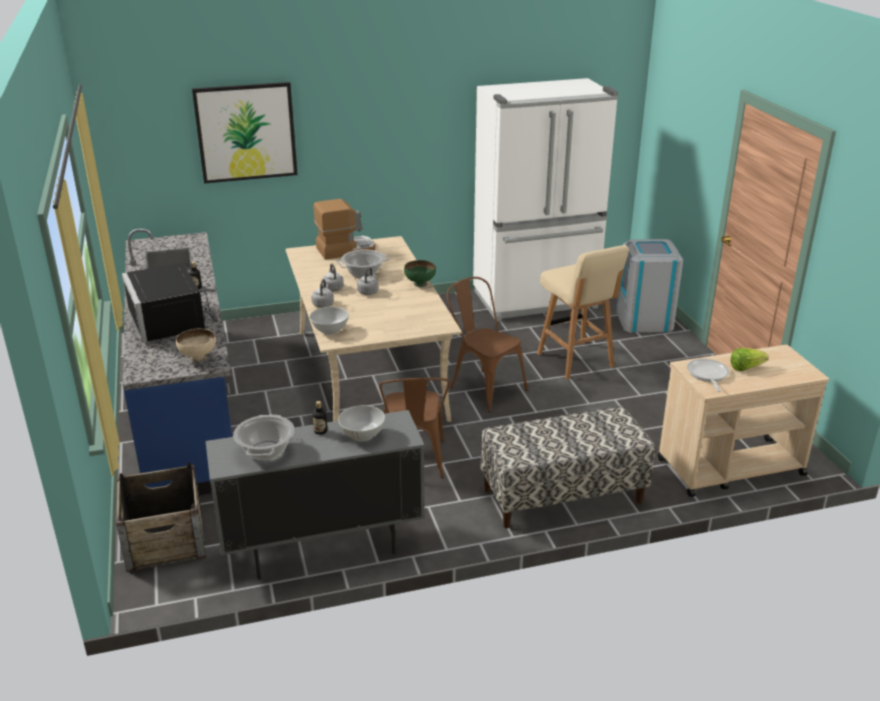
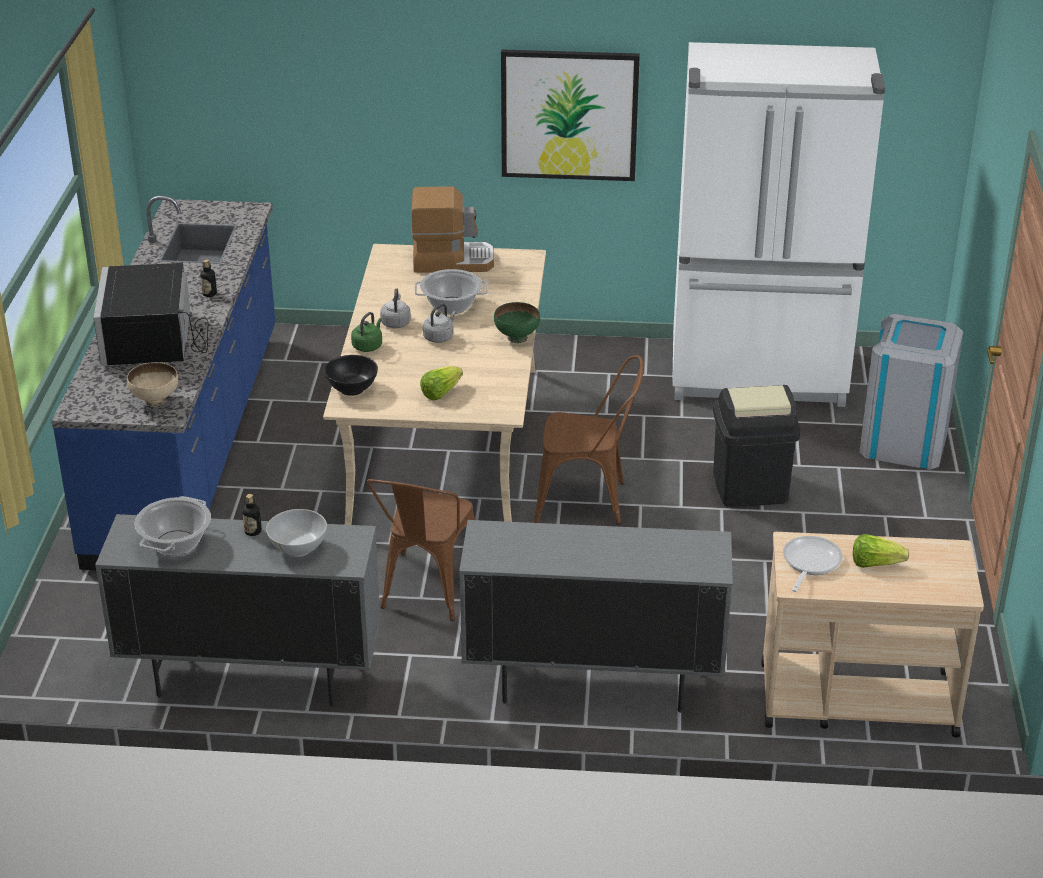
camera: 20 degrees right, 5 degrees up
crate [116,463,206,572] -> none
picture [192,82,298,184] -> picture moved to [501,49,640,181]
white bowl [310,307,349,335] -> black bowl [324,355,378,396]
grey kettle [312,279,334,308] -> green kettle [351,312,382,352]
brown chair [447,277,528,412] -> brown chair turned 120 degrees clockwise [534,355,643,524]
bench [481,406,655,528] -> grey cabinet [459,520,733,713]
beige stool [537,245,629,379] -> black trash can [713,385,800,507]
none -> lettuce [420,366,463,400]

